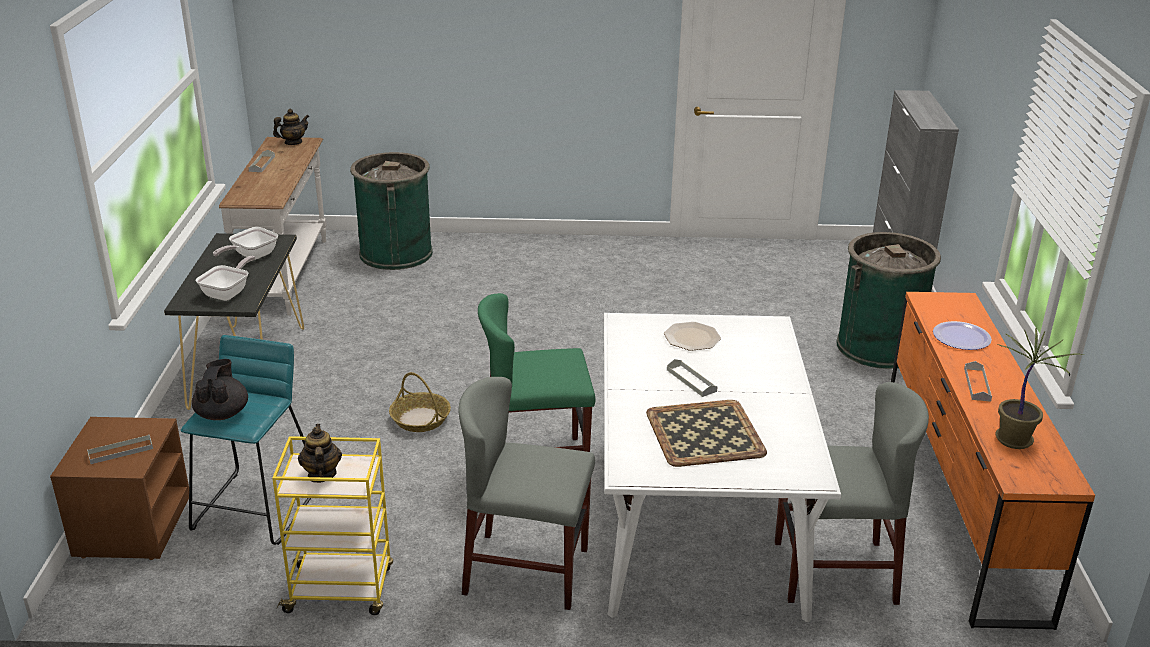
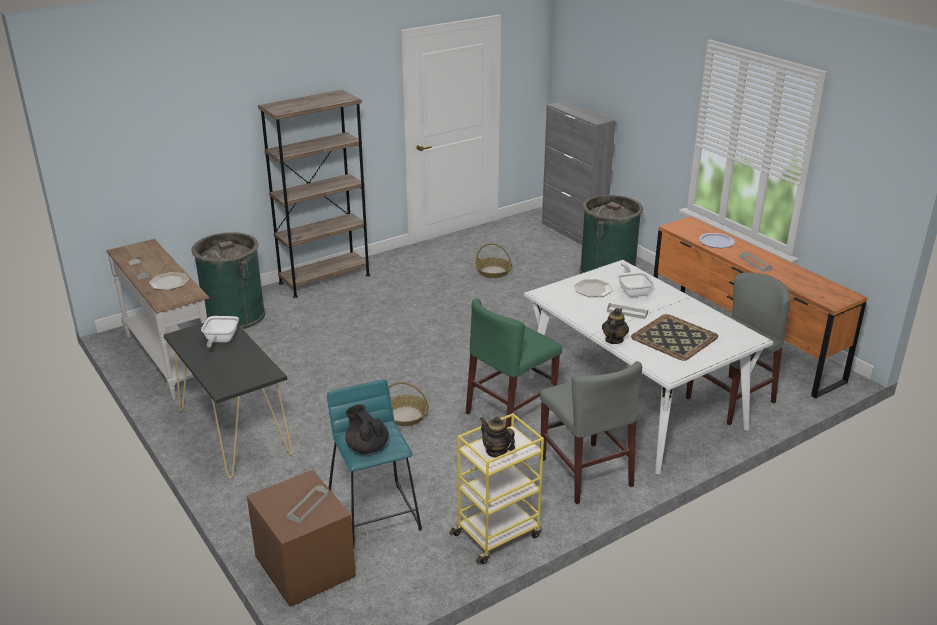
camera: 35 degrees left, 0 degrees up
frying pan [196,256,255,301] -> frying pan moved to [618,263,654,297]
teapot [273,109,310,145] -> teapot moved to [602,308,629,344]
grey chair [459,377,595,610] -> grey chair turned 90 degrees counterclockwise [540,361,642,504]
potted plant [995,328,1083,449] -> none
none -> plate [149,272,189,290]
none -> brown bookcase [258,90,370,298]
none -> basket [475,243,512,278]

